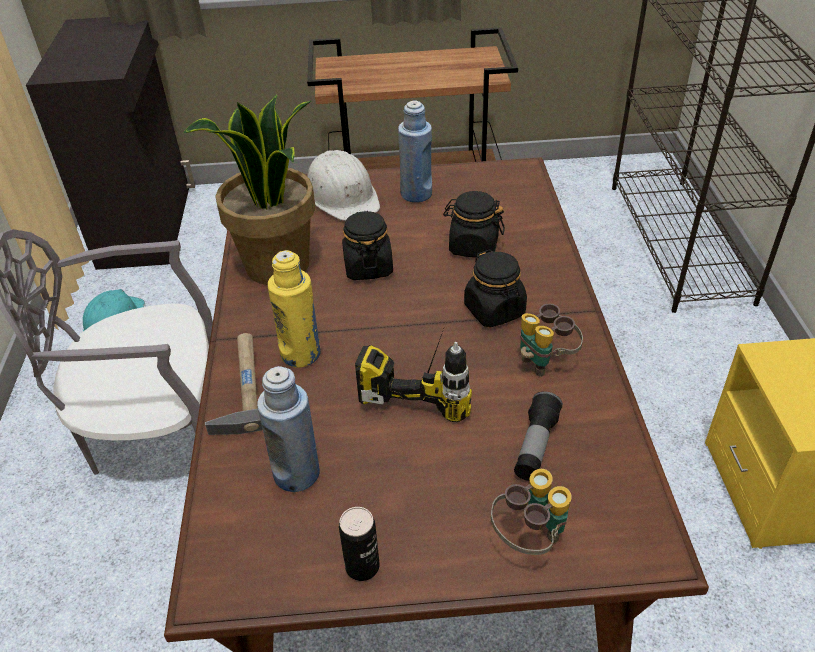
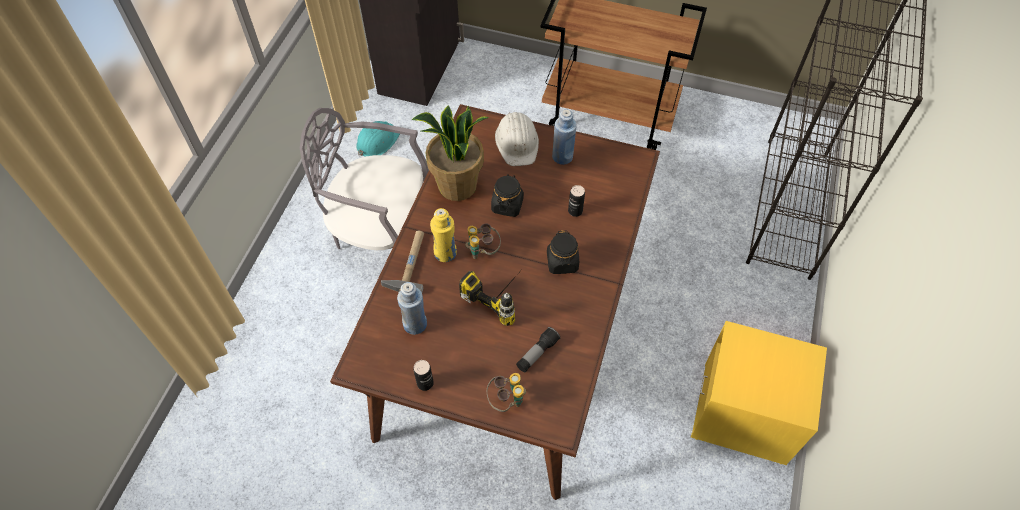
camera: 20 degrees right, 15 degrees up
black jar [443,191,505,258] -> can [568,185,585,217]
binoculars [520,304,583,377] -> binoculars moved to [465,224,501,259]

